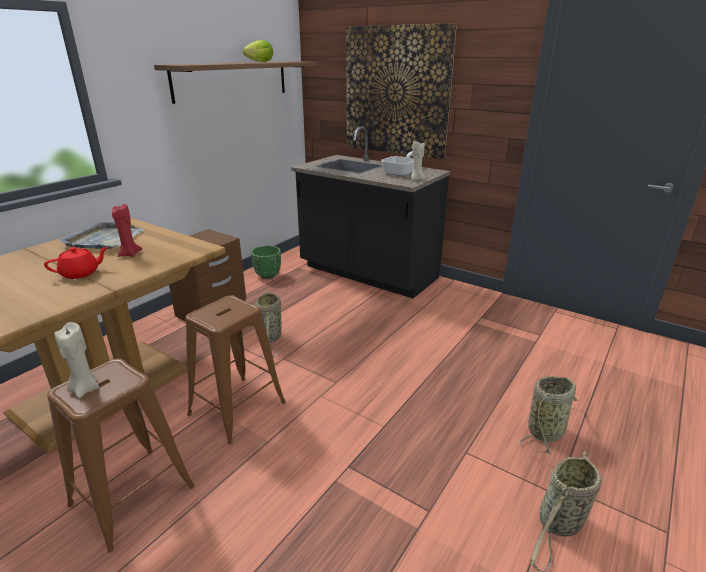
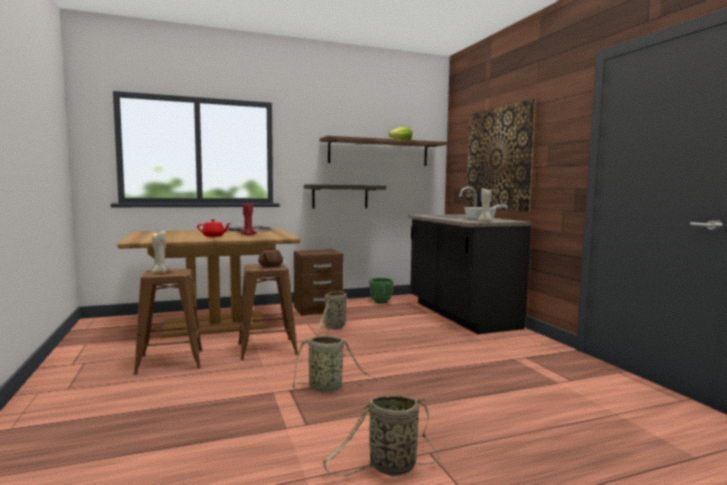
camera: 35 degrees right, 20 degrees down
basket [520,376,579,454] -> basket moved to [290,336,376,392]
none -> brown teapot [258,247,283,267]
none -> shelf [304,184,386,209]

